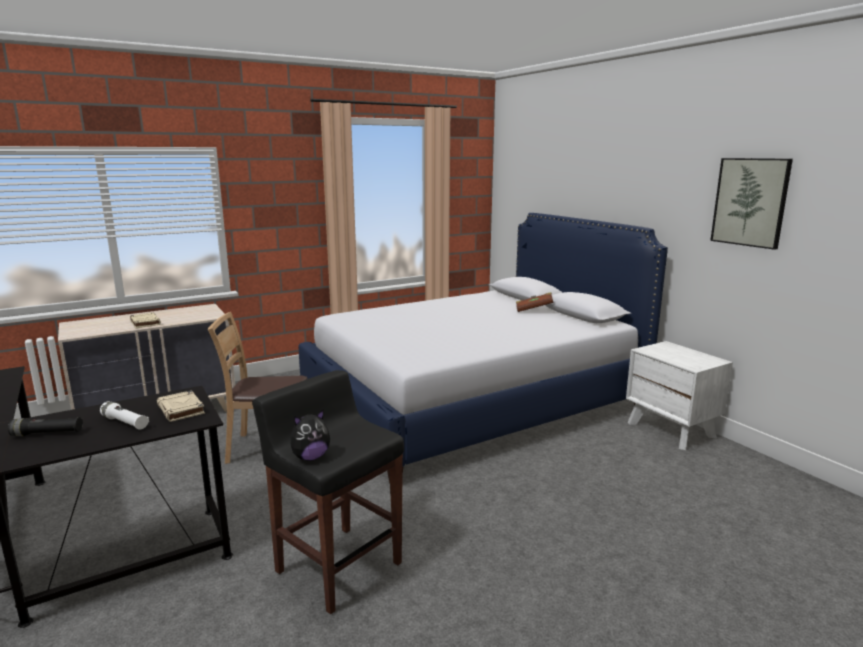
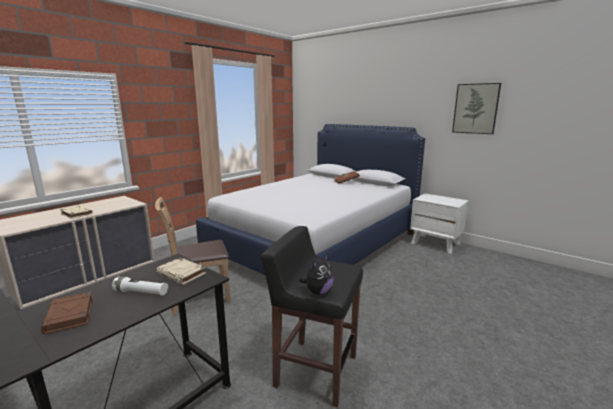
camera: 20 degrees left, 0 degrees up
black flashlight [8,417,83,436] -> brown book [41,292,92,334]

